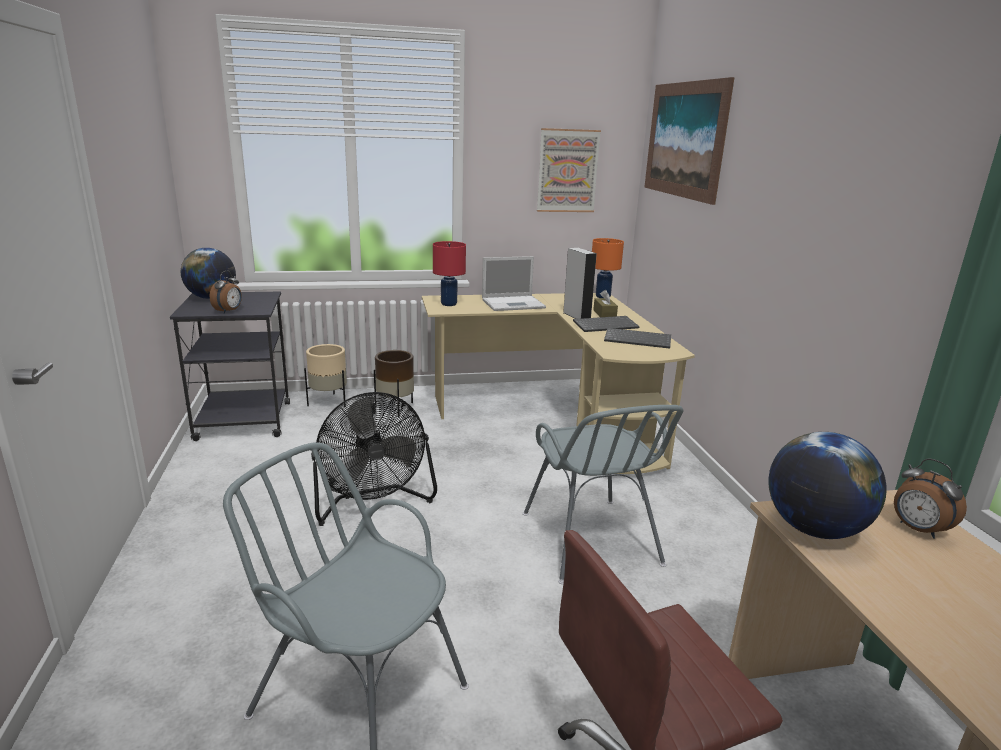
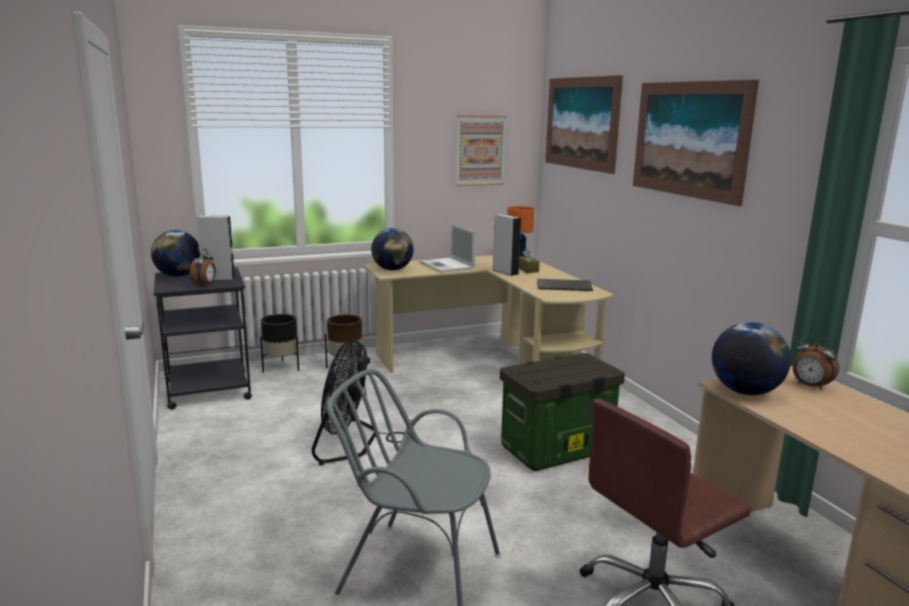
camera: 10 degrees left, 5 degrees down
beige planter [304,344,347,407] -> black planter [260,314,299,373]
black fan [311,392,437,526] -> black fan turned 135 degrees clockwise [312,340,404,466]
red table lamp [433,241,466,306] -> globe [371,228,413,271]
laptop [482,256,546,311] -> laptop turned 90 degrees clockwise [420,224,476,273]
grey chair [523,405,683,584] -> storage box [500,353,625,471]
keyboard [573,316,640,332] -> none
none -> grey speaker [196,216,235,281]
none -> picture [633,80,759,206]

